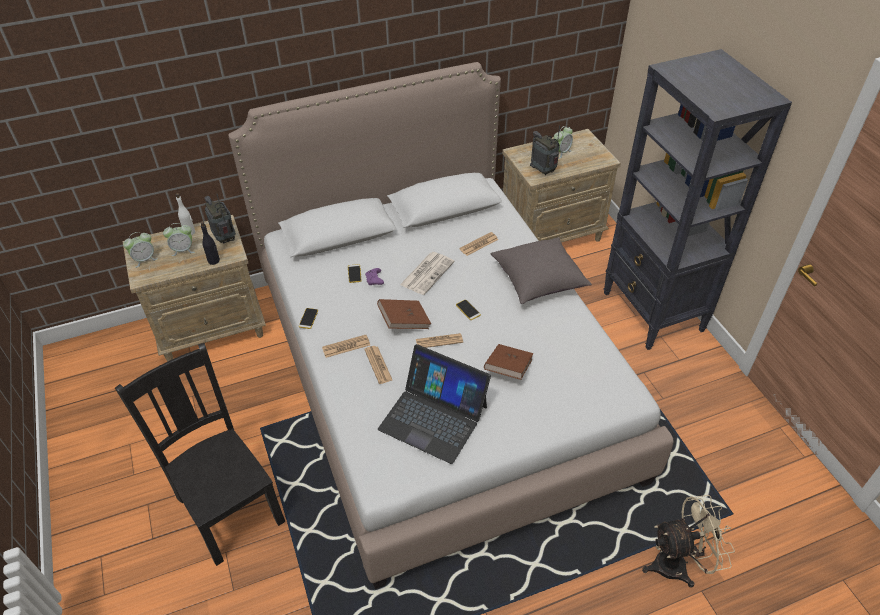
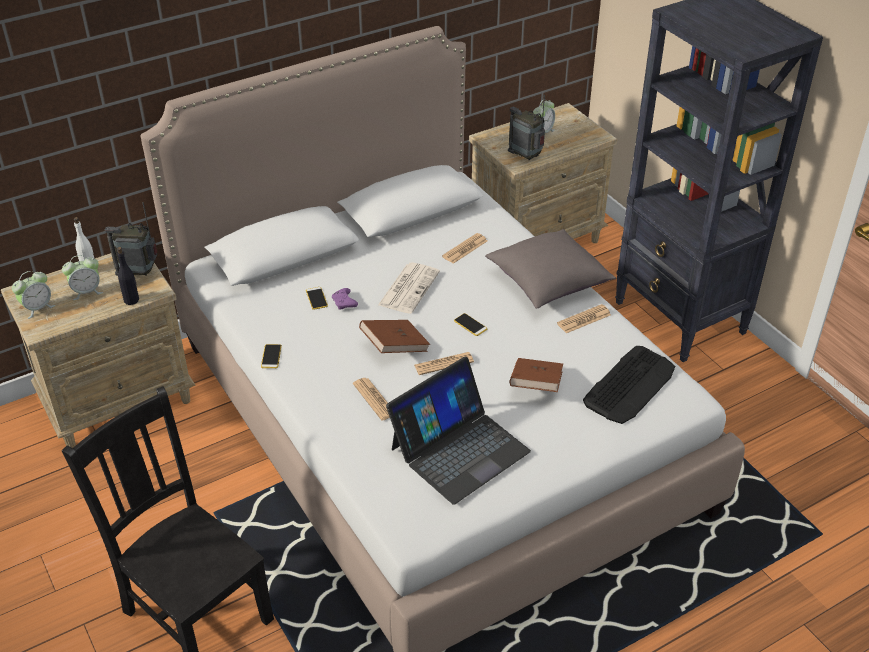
camera: 10 degrees left, 5 degrees down
radio [204,194,236,243] -> radio turned 45 degrees counterclockwise [105,202,157,276]
newspaper [322,335,370,358] -> newspaper moved to [557,304,611,333]
laptop [378,344,491,464] -> laptop turned 60 degrees counterclockwise [386,357,531,505]
beige fan [642,495,735,588] -> none
none -> keyboard [583,346,675,424]

